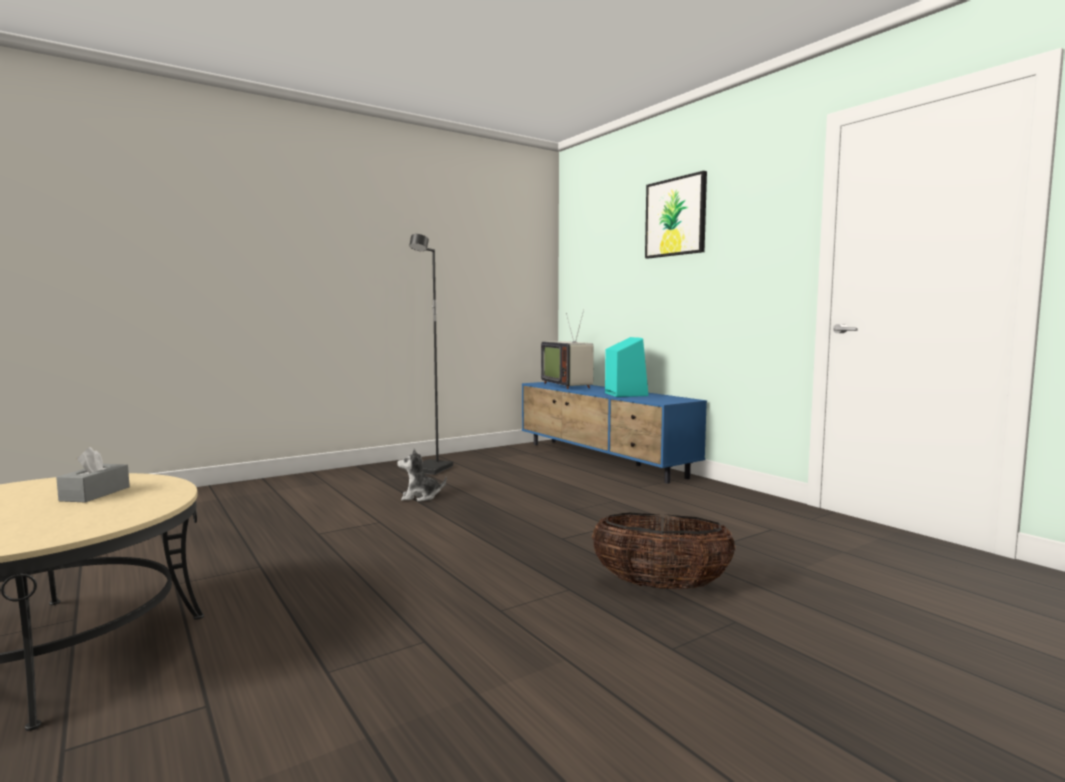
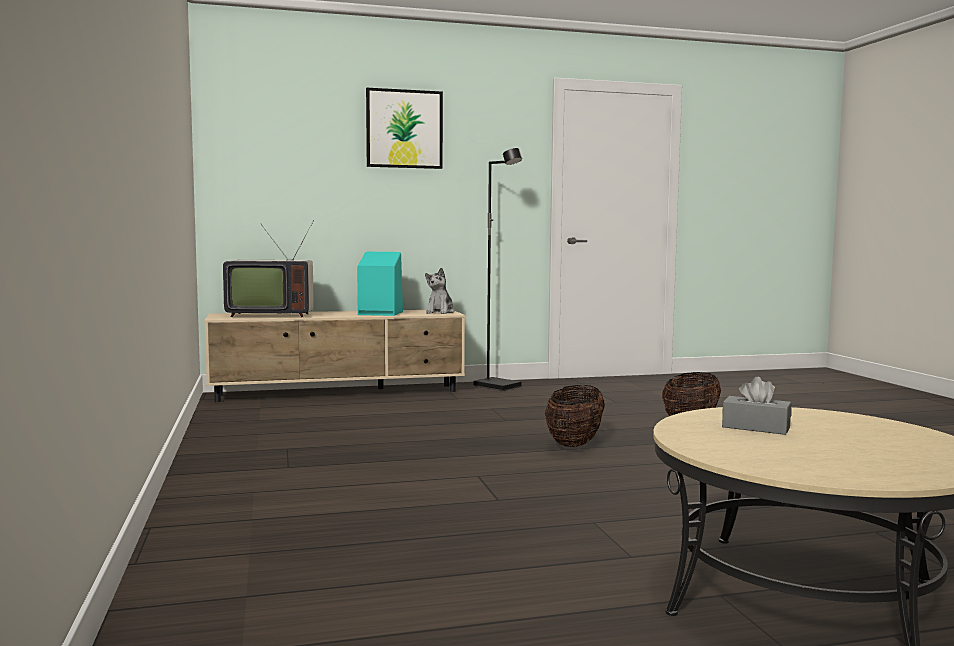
camera: 70 degrees left, 0 degrees up
plush toy [397,449,447,502] -> plush toy moved to [425,268,454,314]
black floor lamp [409,234,453,475] -> black floor lamp moved to [473,148,522,391]
blue tv stand [522,382,707,483] -> beige tv stand [204,310,465,402]
none -> basket [545,385,605,447]

